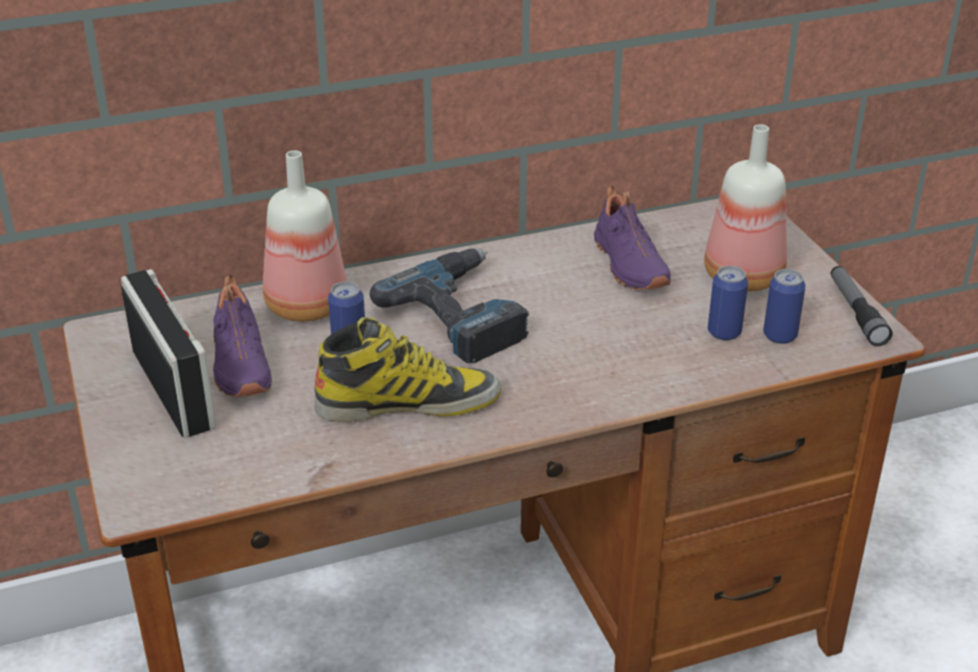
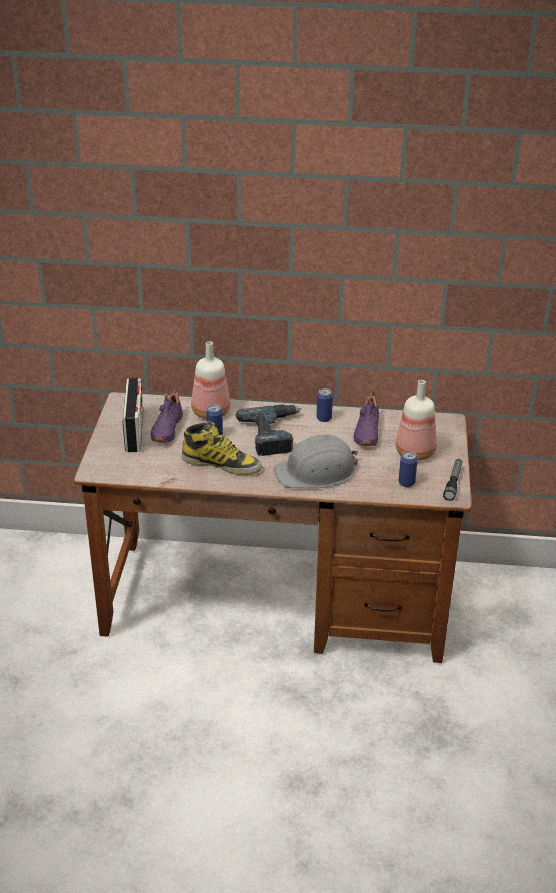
camera: 25 degrees right, 0 degrees up
can [708,266,748,341] -> can moved to [316,388,333,422]
none -> grey hard hat [274,435,358,488]

